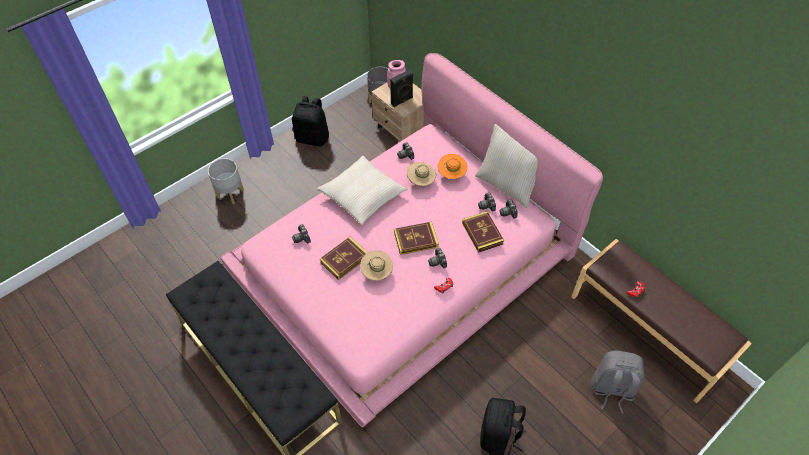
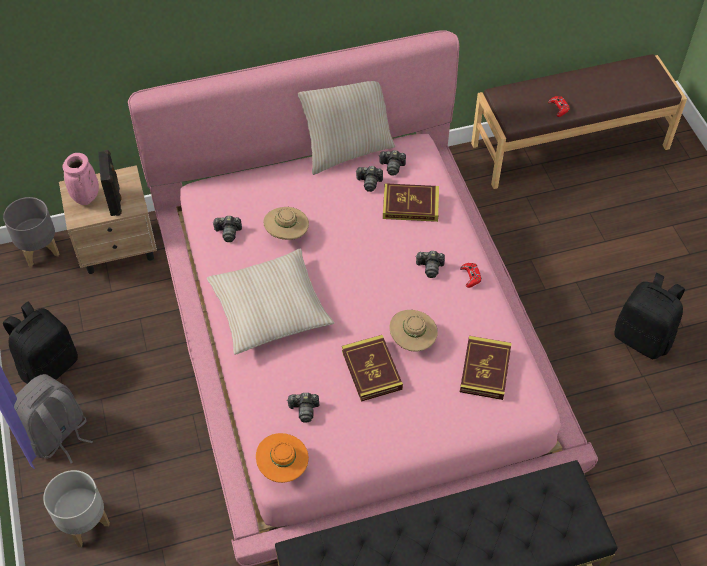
camera: 65 degrees left, 0 degrees up
book [394,222,439,255] -> book moved to [460,336,511,400]
orange hat [438,154,467,179] -> orange hat moved to [256,433,309,483]
grey backpack [591,350,644,413] -> grey backpack moved to [14,374,93,463]

